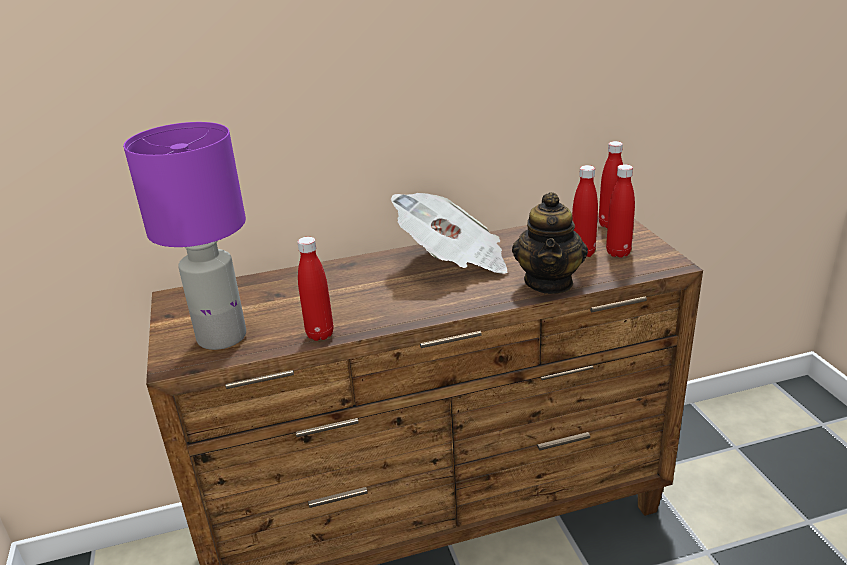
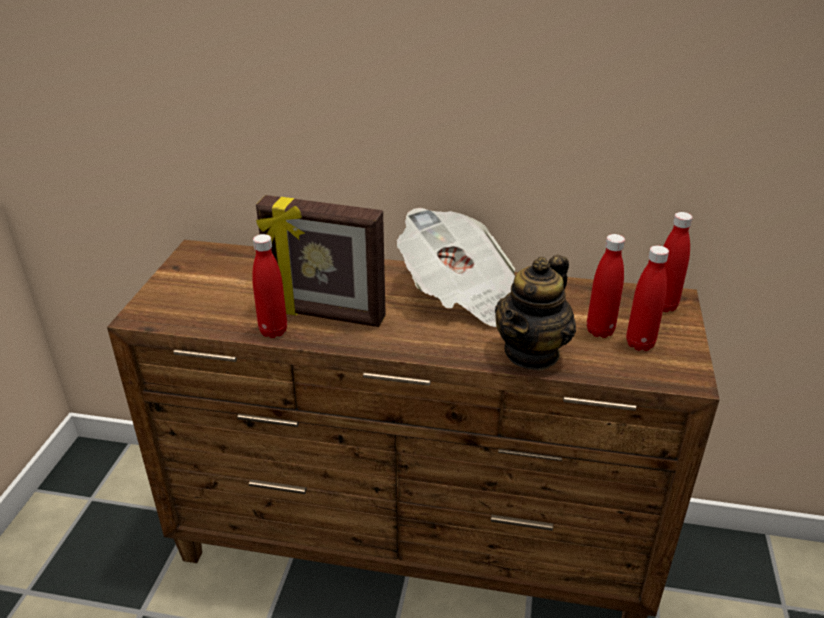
camera: 25 degrees right, 5 degrees up
purple table lamp [123,122,246,350] -> none
none -> picture frame [256,195,386,327]

